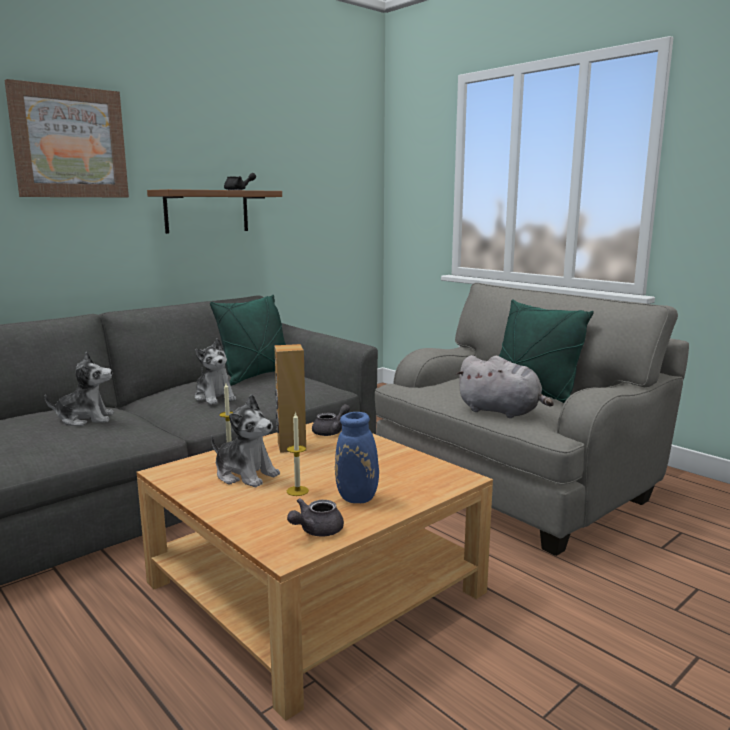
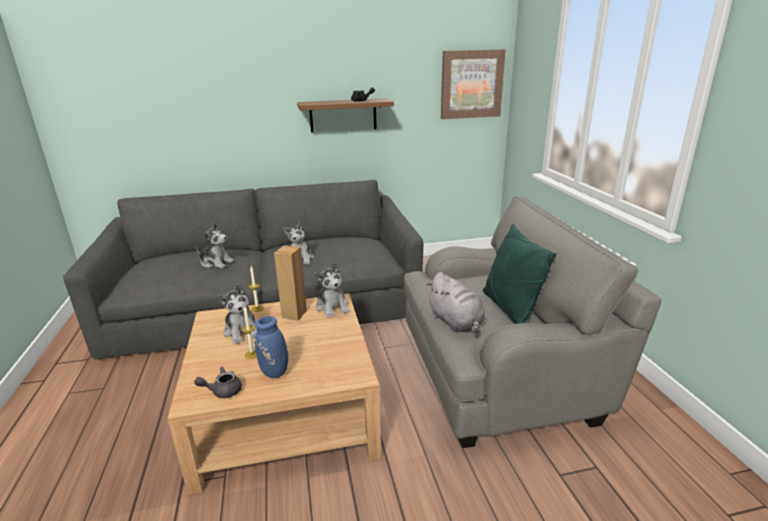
camera: 30 degrees right, 10 degrees up
picture [4,79,129,197] -> picture moved to [441,49,506,119]
green pillow [210,295,286,386] -> none
grey teapot [312,404,350,436] -> plush toy [315,262,350,318]

